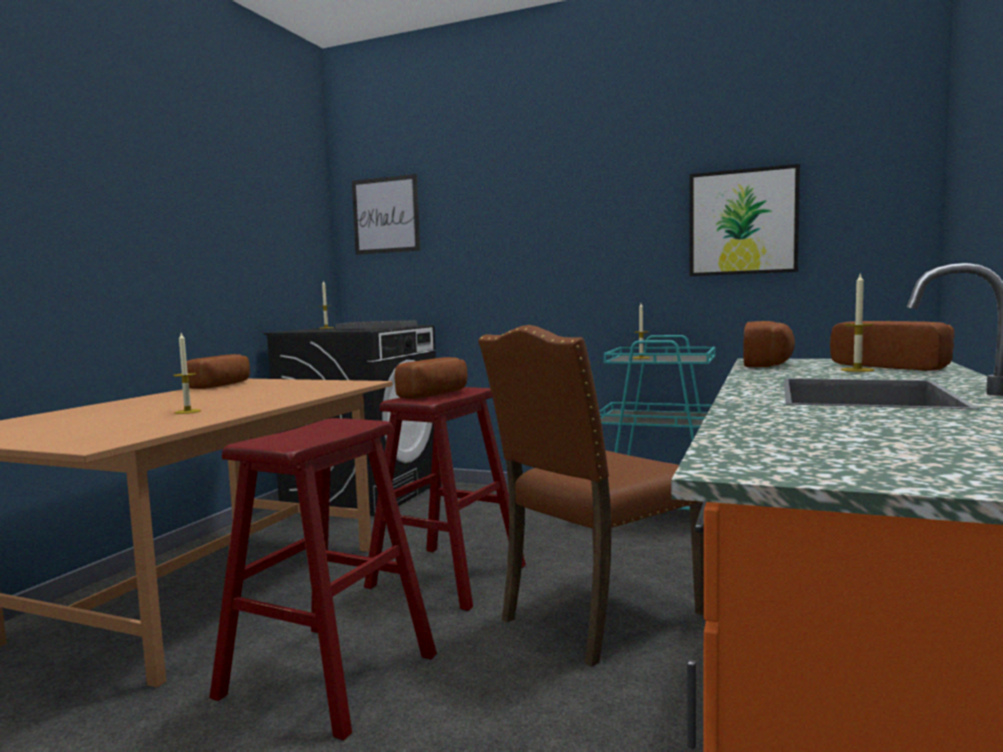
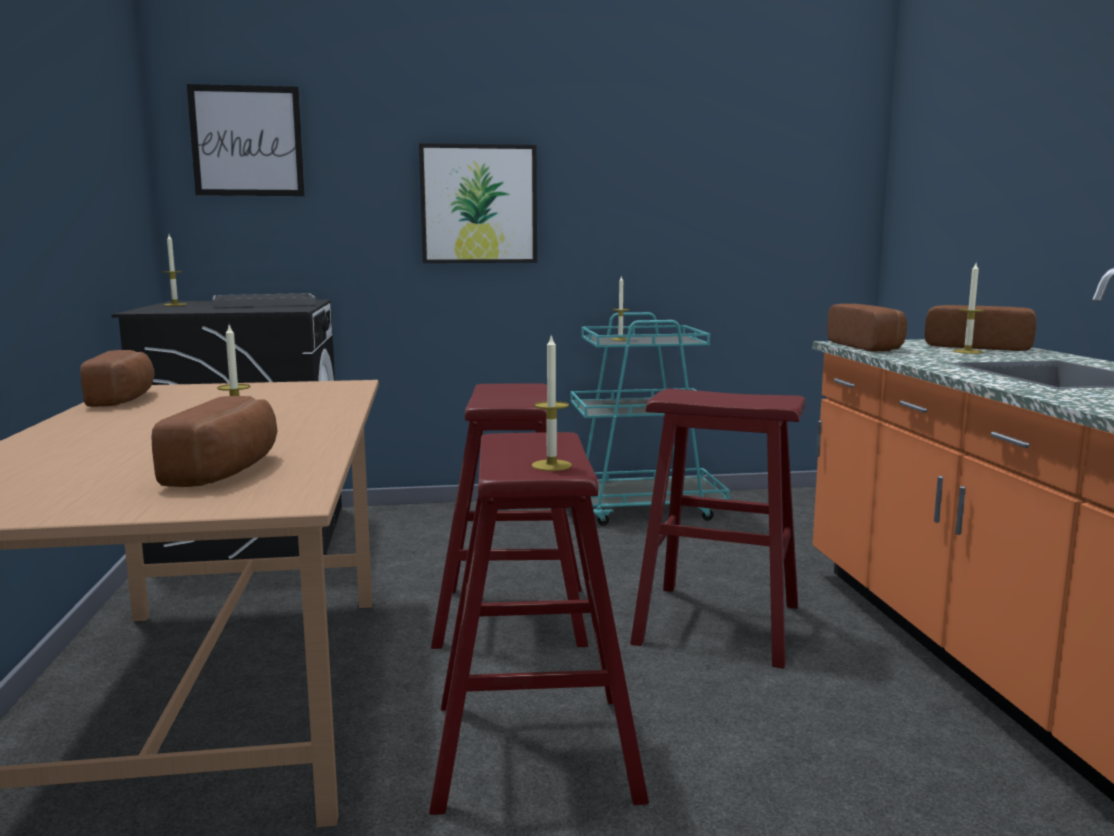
camera: 30 degrees left, 5 degrees up
bread [395,357,467,399] -> bread moved to [152,396,277,487]
brown chair [478,325,704,667] -> red stool [630,389,806,669]
picture [690,164,800,276] -> picture moved to [419,143,537,263]
none -> candle [532,334,572,471]

